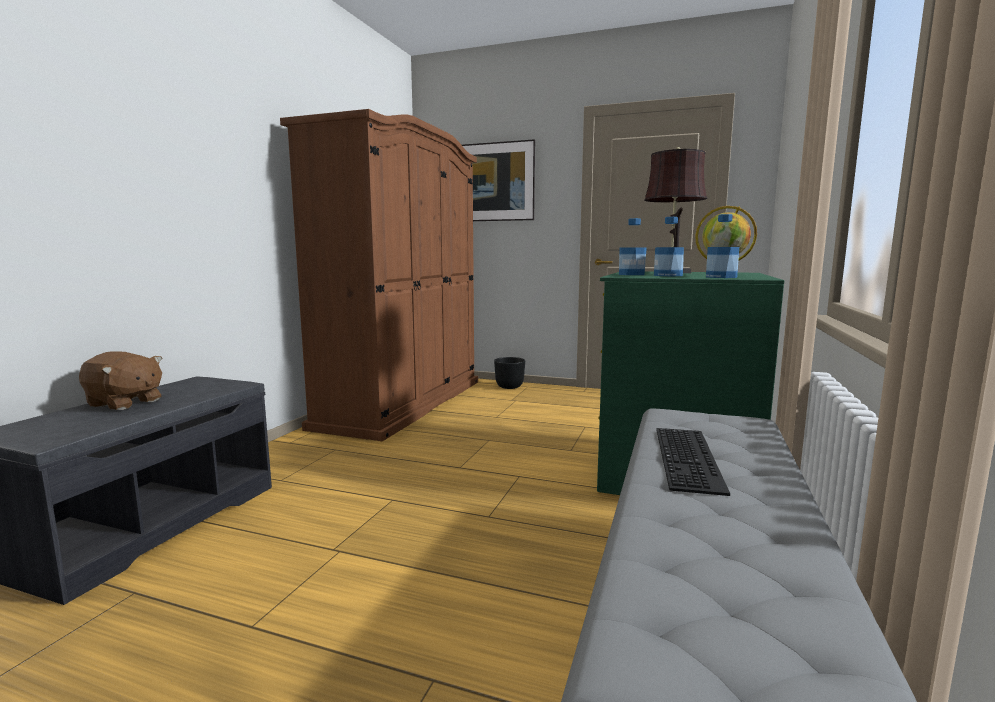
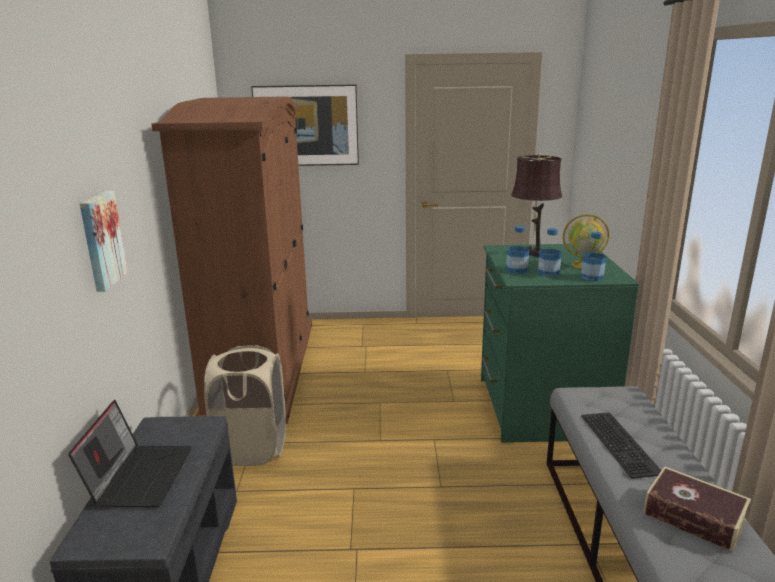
camera: 20 degrees left, 10 degrees up
brown plush toy [79,351,162,410] -> laptop [68,400,192,507]
black planter [494,357,525,389] -> none
none -> picture [80,191,128,292]
none -> beige laundry basket [204,345,286,466]
none -> book [643,466,751,552]

